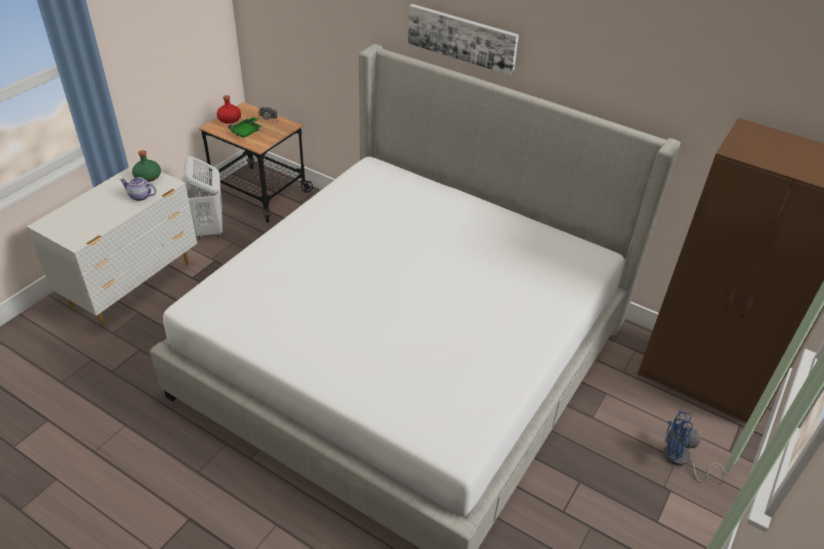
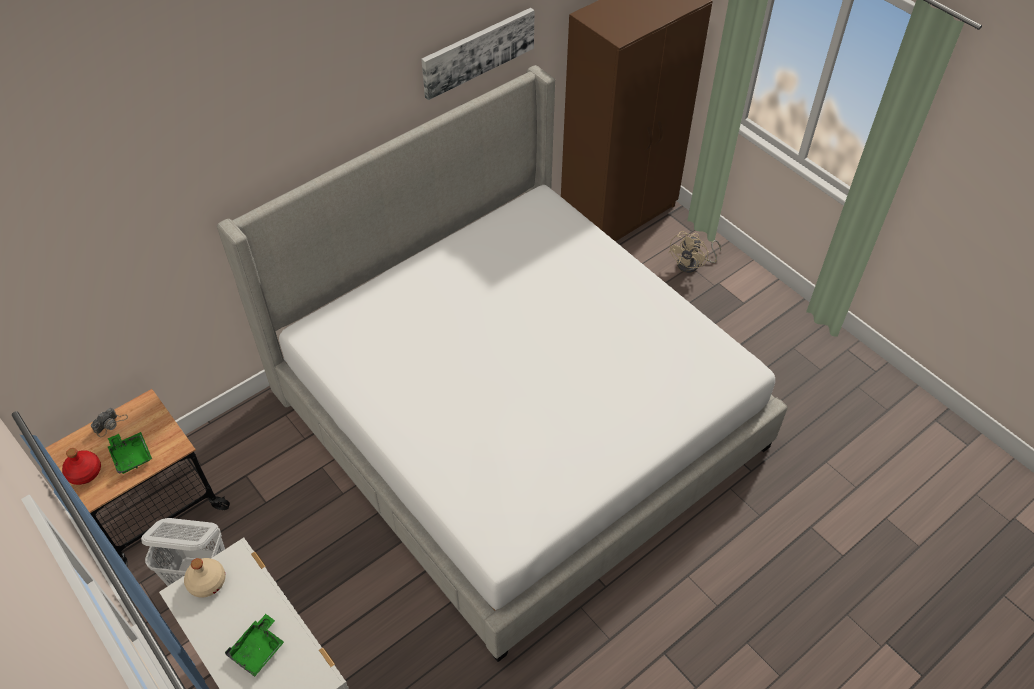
camera: 70 degrees left, 10 degrees up
teapot [120,177,156,201] -> none
green bottle [132,150,161,182] -> beige bottle [184,558,225,598]
picture [408,4,519,76] -> picture moved to [421,8,535,100]
blue fan [664,411,725,484] -> beige fan [668,231,721,273]
none -> green tray [225,614,284,677]

